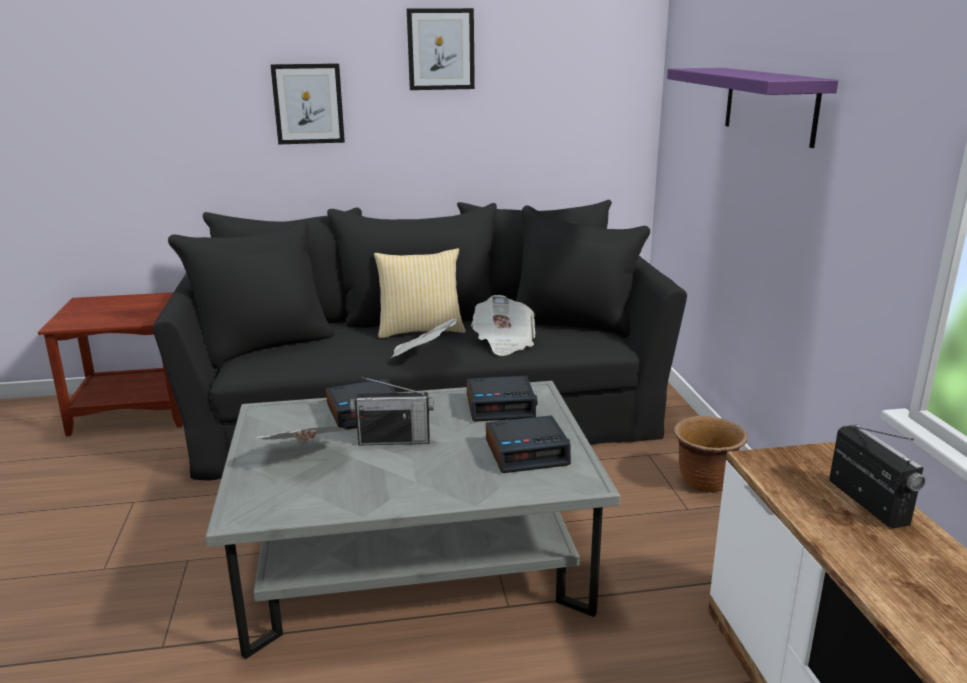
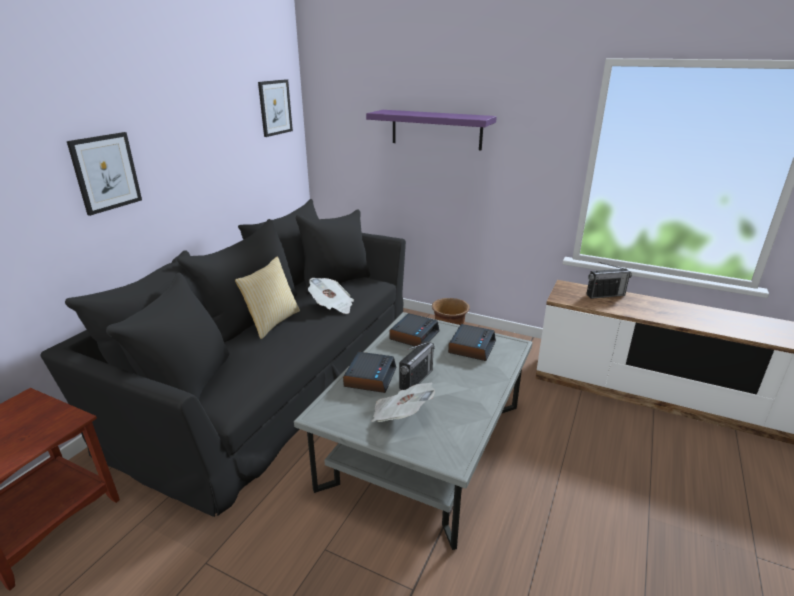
camera: 55 degrees left, 5 degrees up
newspaper [391,318,457,358] -> none
picture [407,8,475,90] -> picture moved to [258,79,293,137]
radio [829,424,926,528] -> radio turned 150 degrees clockwise [586,262,632,299]

